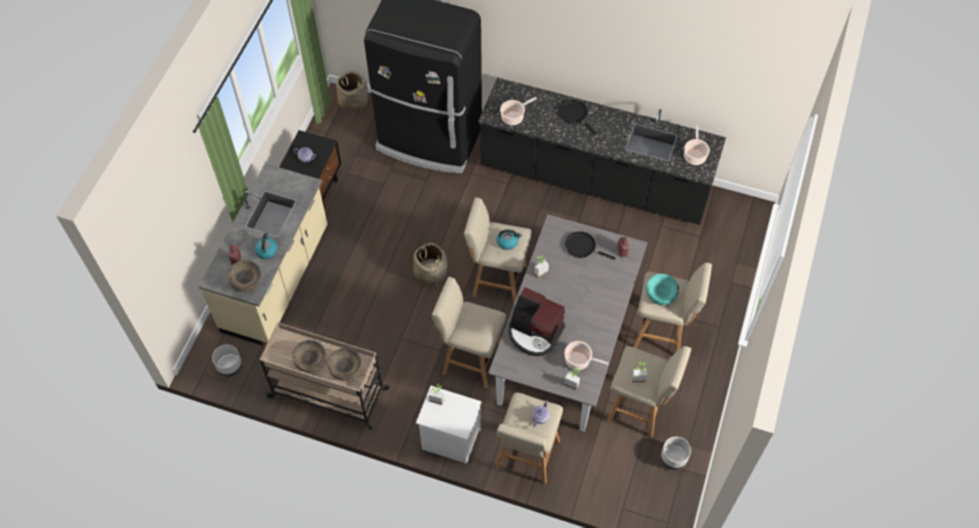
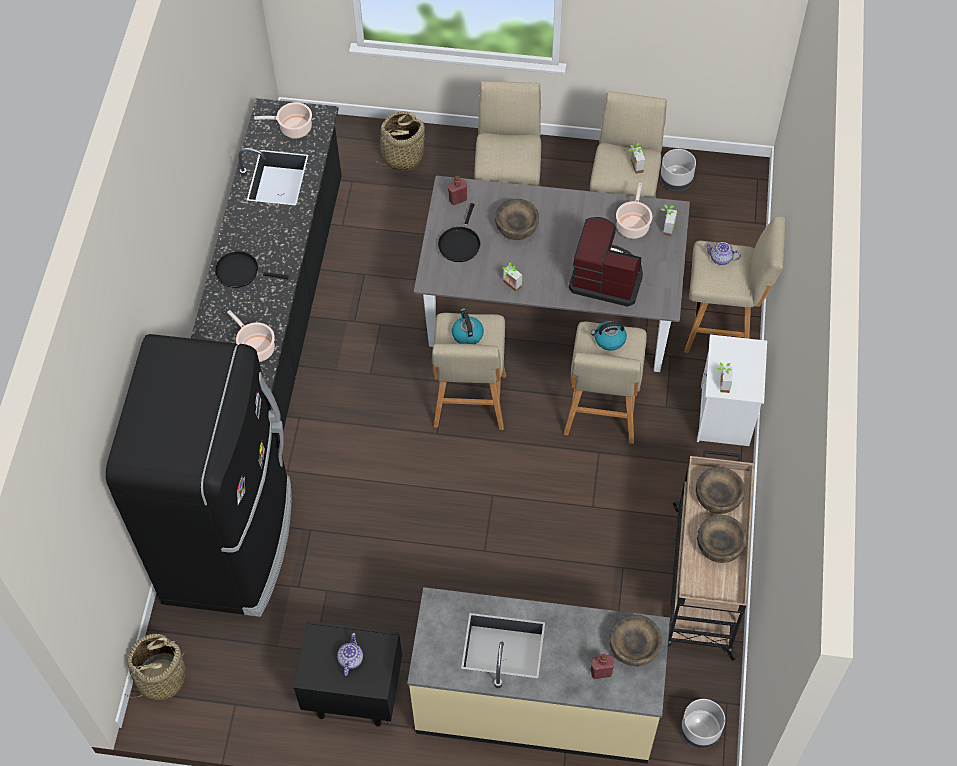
camera: 100 degrees left, 0 degrees up
kettle [255,232,277,259] -> kettle moved to [591,321,627,351]
basket [413,243,448,285] -> basket moved to [379,111,426,170]
coffee machine [509,287,565,356] -> coffee machine turned 90 degrees counterclockwise [569,217,643,307]
black frying pan [559,100,597,135] -> black frying pan turned 60 degrees clockwise [215,251,289,288]
turquoise bowl [646,274,679,305] -> none
none -> brown bowl [495,199,539,240]

